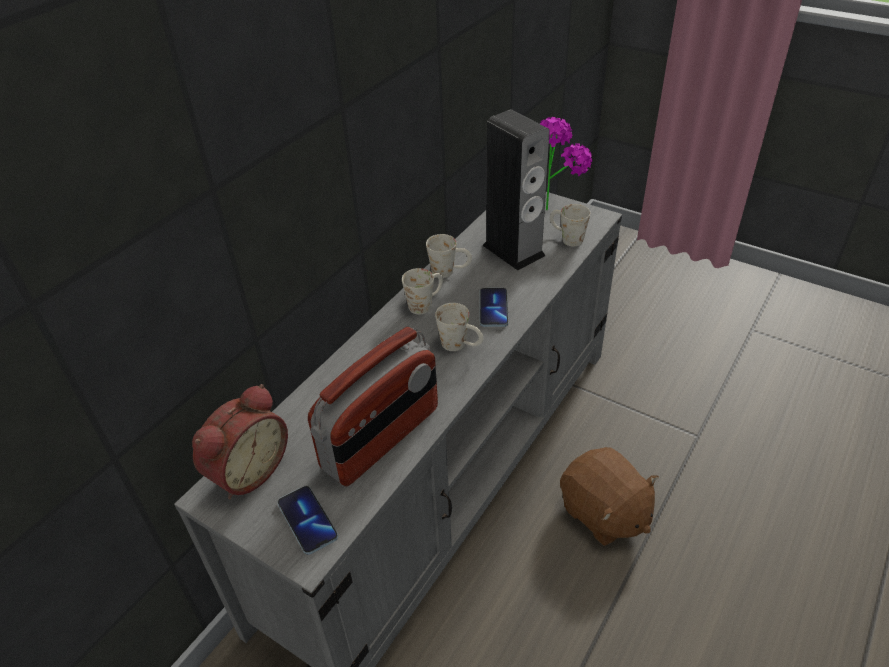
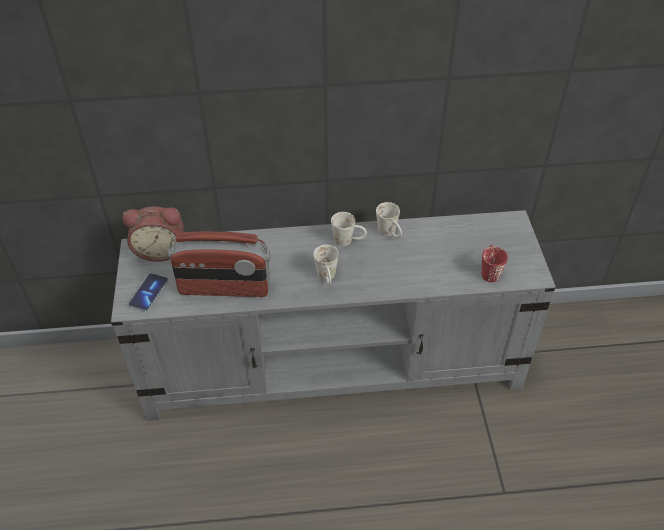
camera: 50 degrees right, 5 degrees up
phone [480,288,508,327] -> none
speaker [482,109,550,270] -> none
potted plant [540,117,592,210] -> none
white mug [550,204,590,247] -> red mug [482,245,508,282]
brown plush toy [560,447,659,546] -> none

